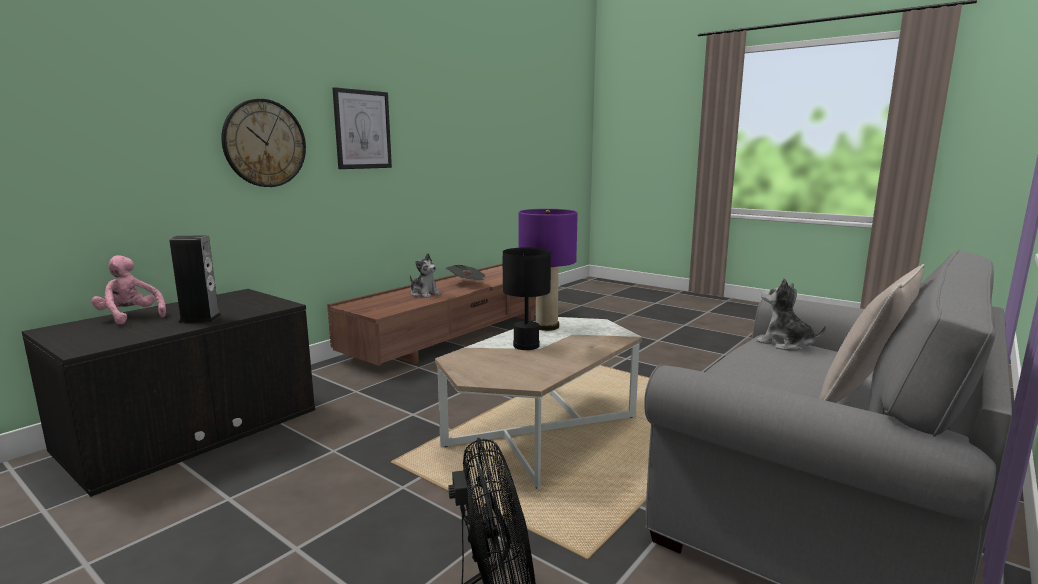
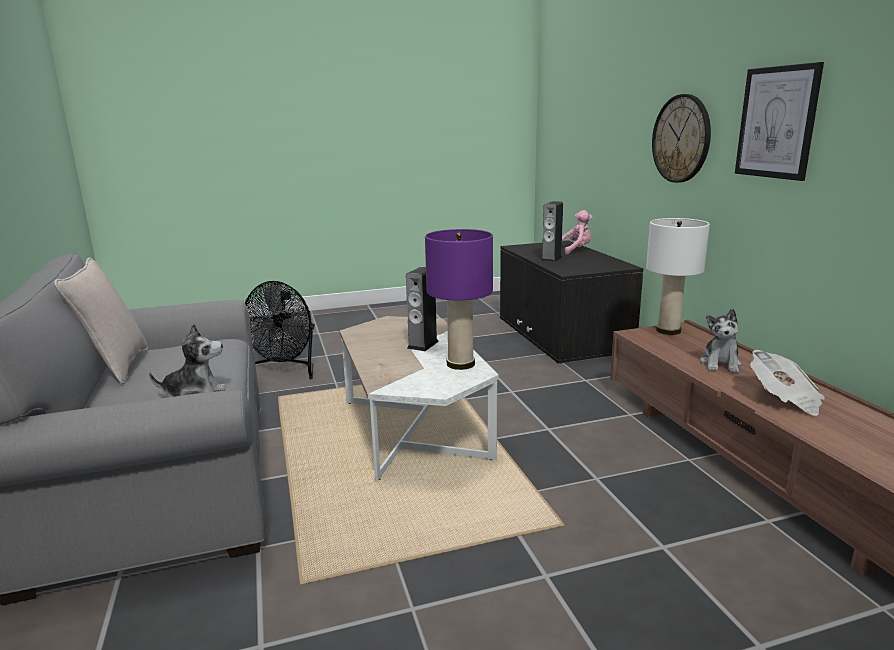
camera: 125 degrees right, 5 degrees up
plush toy [410,253,441,298] -> plush toy turned 60 degrees counterclockwise [700,309,741,373]
black table lamp [503,247,551,350] -> speaker [406,267,439,351]
none -> white table lamp [646,218,710,335]

